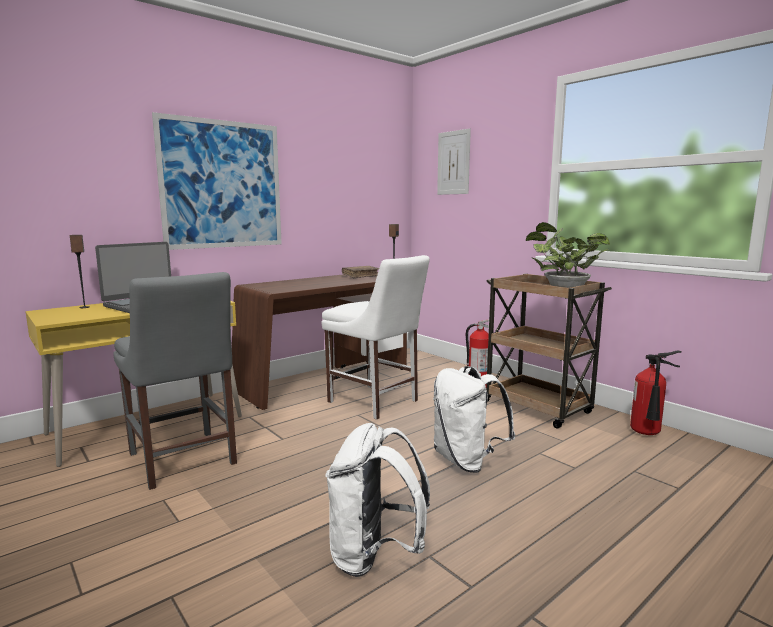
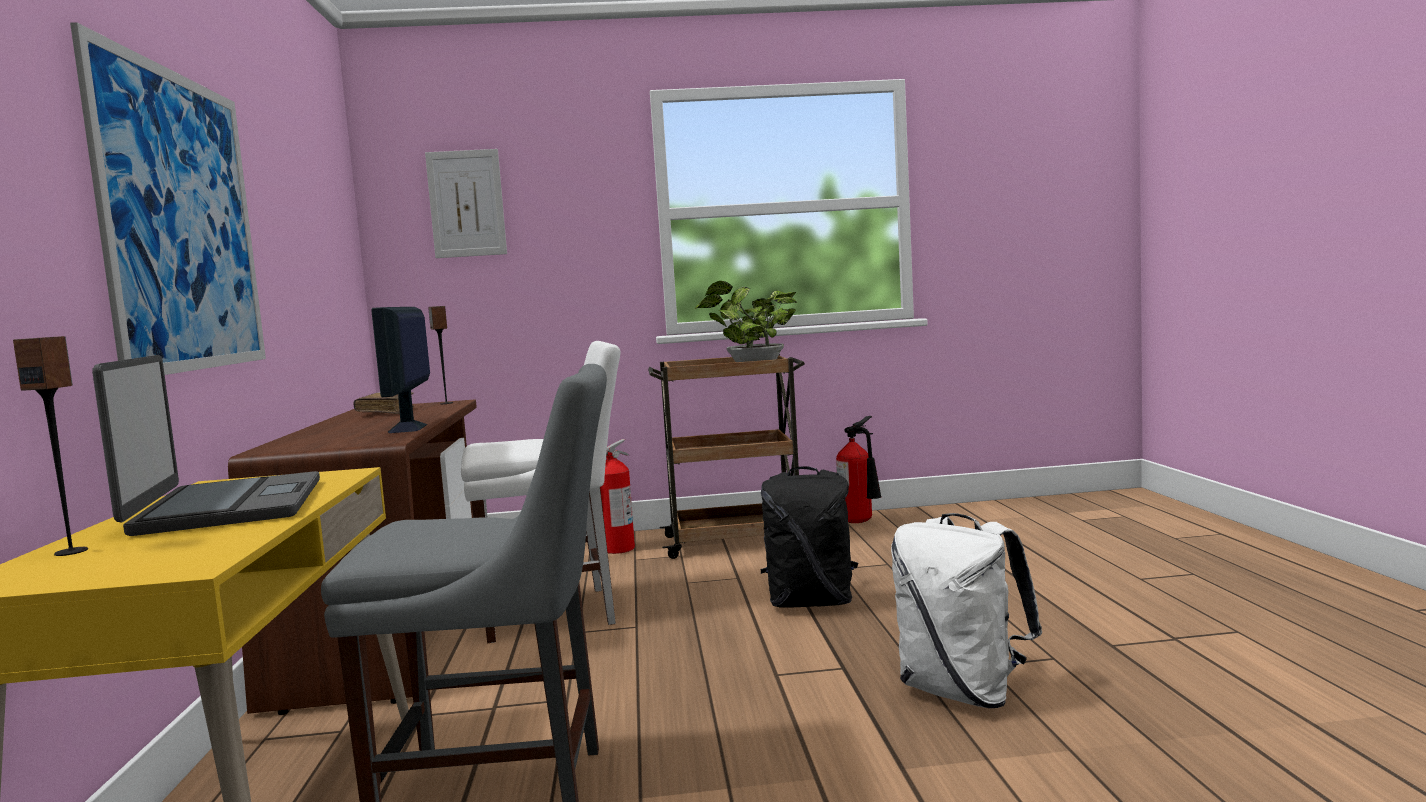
camera: 55 degrees left, 5 degrees down
white backpack [433,366,515,473] -> black backpack [761,467,858,608]
none -> monitor [371,307,430,433]

